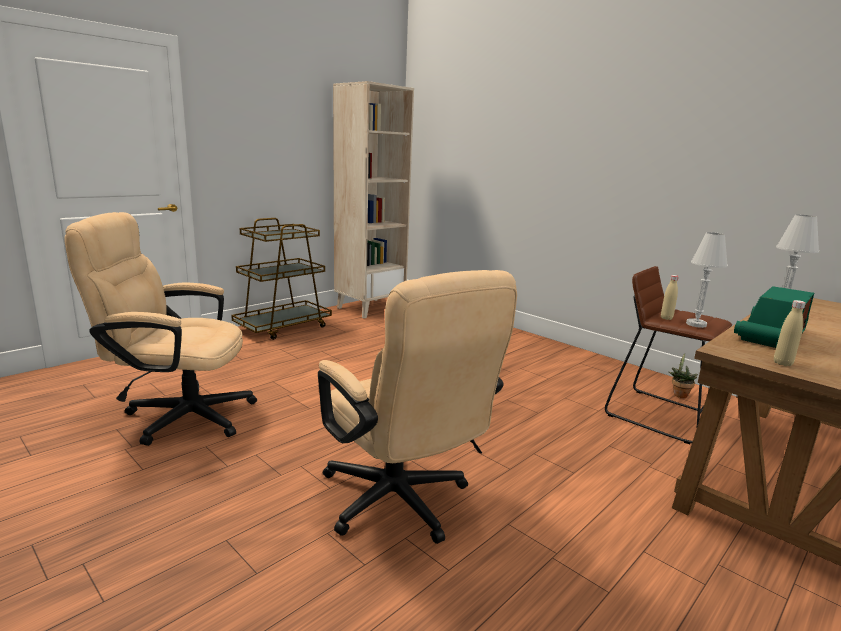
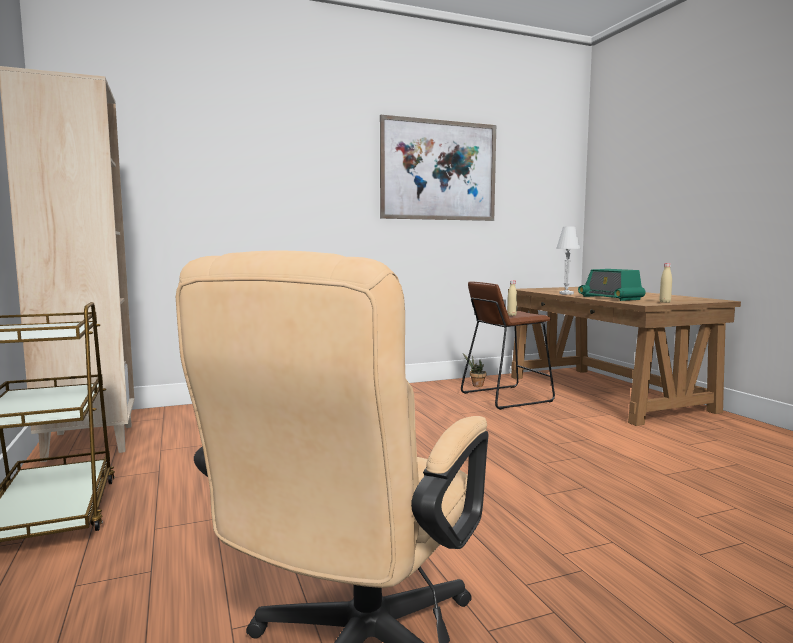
camera: 65 degrees left, 10 degrees down
beige office chair [318,270,517,544] -> none
white table lamp [686,232,728,328] -> none
none -> picture [380,115,496,221]

